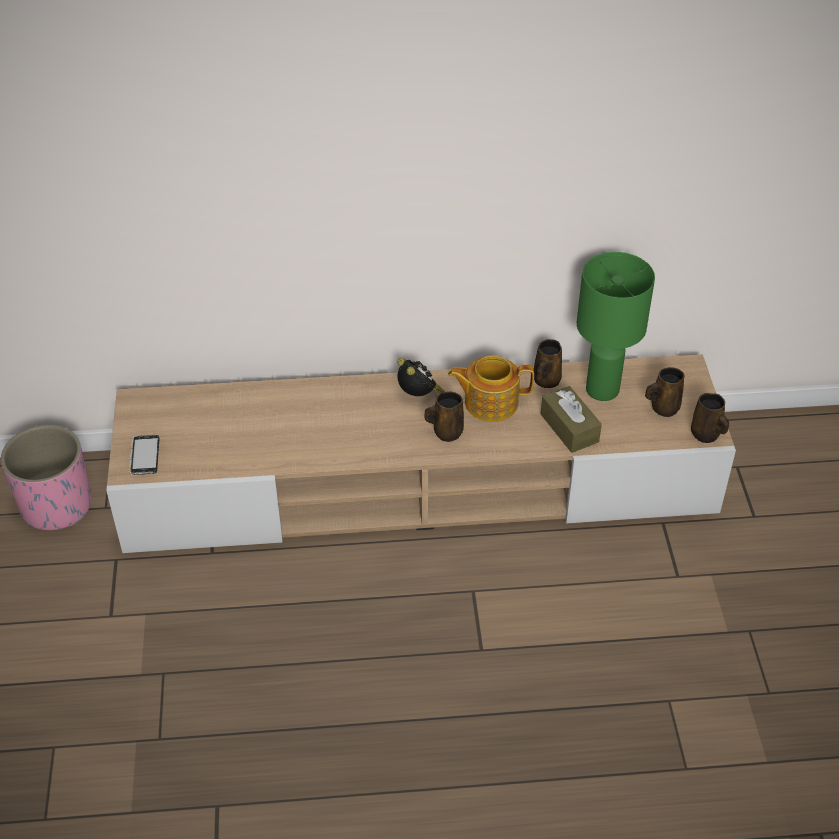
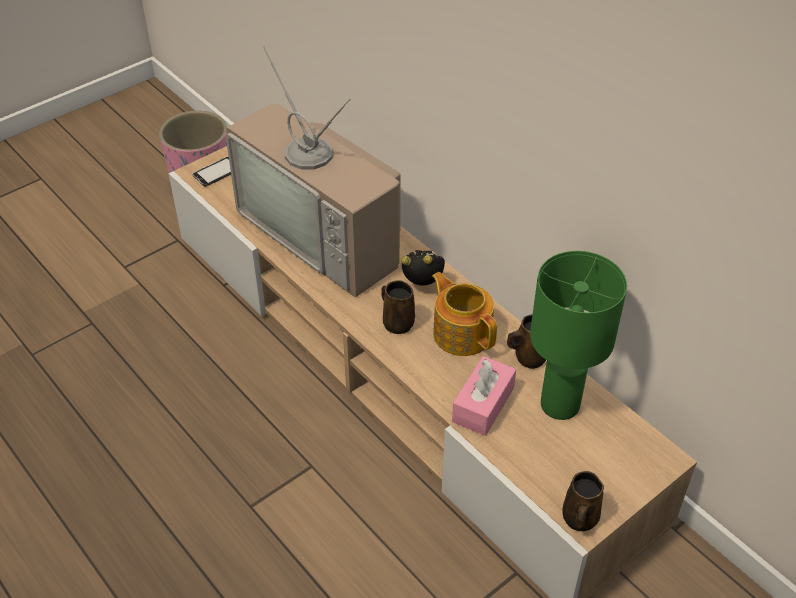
camera: 55 degrees right, 0 degrees up
alarm clock [397,358,444,396] -> alarm clock turned 105 degrees counterclockwise [401,250,445,285]
brown tissue box [541,386,602,453] -> pink tissue box [452,356,516,436]
brown mug [645,367,685,417] -> none
none -> television [226,46,401,297]

